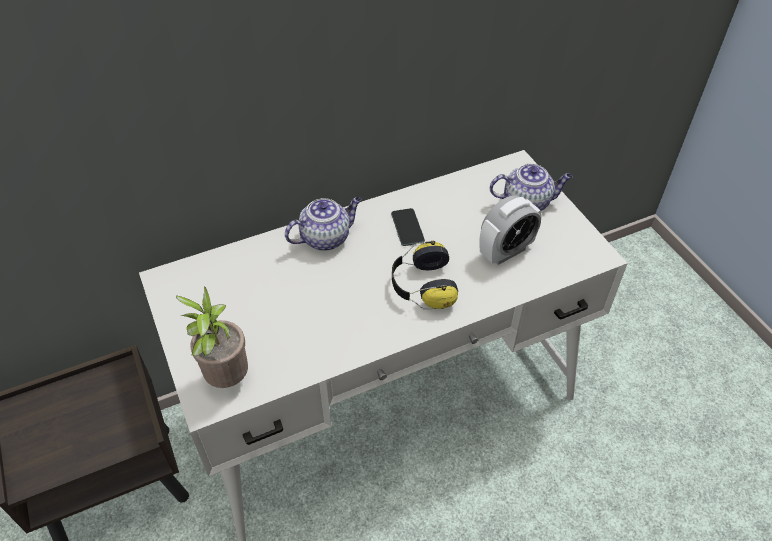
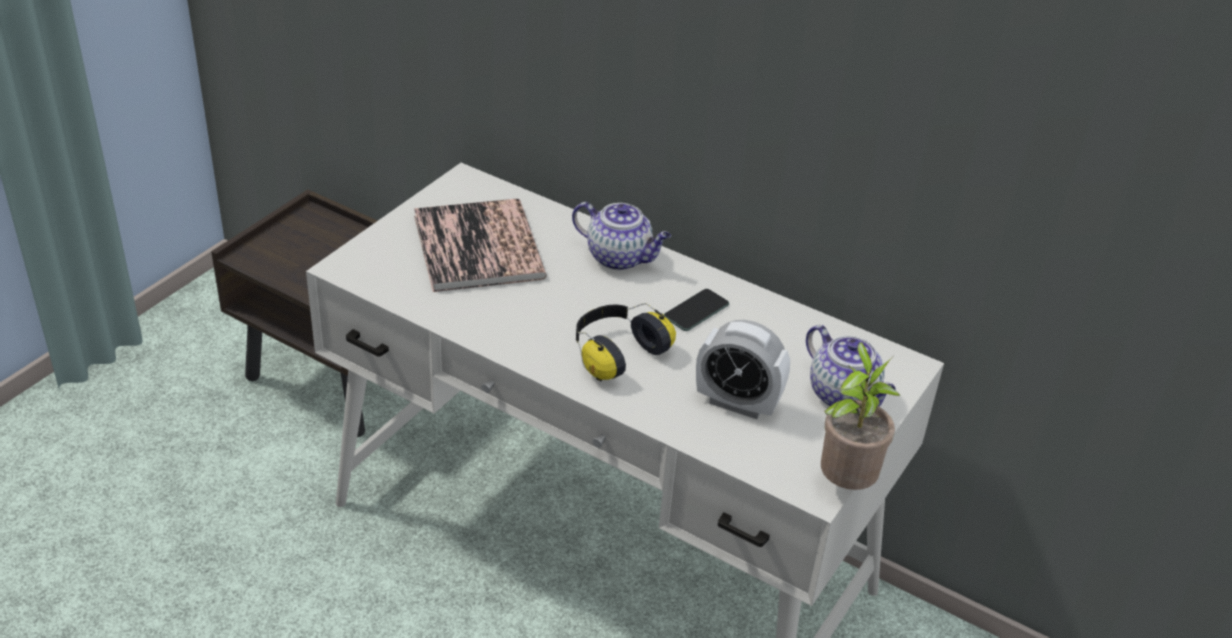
camera: 55 degrees right, 10 degrees down
potted plant [176,286,248,388] -> potted plant moved to [821,343,901,490]
none -> book [414,199,547,292]

